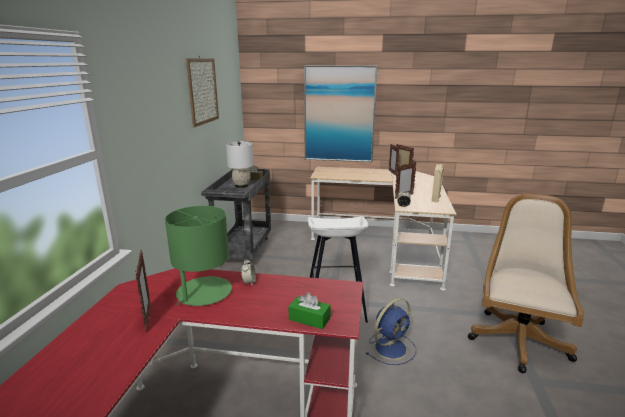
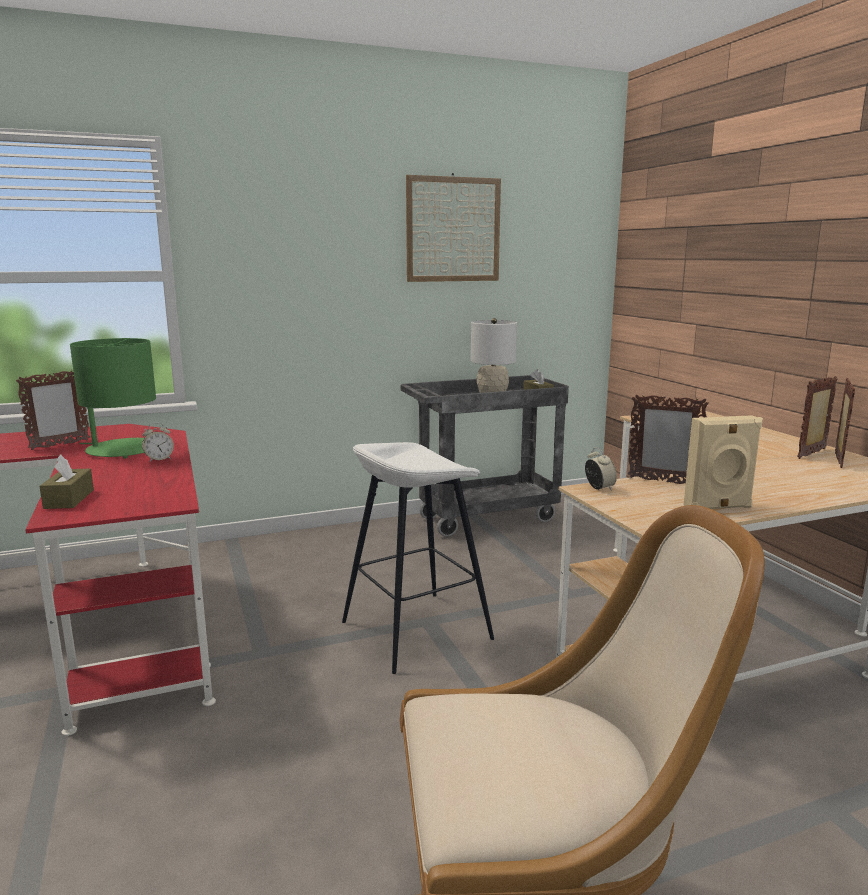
camera: 60 degrees right, 5 degrees down
green tissue box [288,292,331,329] -> brown tissue box [39,455,94,509]
picture [304,65,377,162] -> none
blue fan [366,298,416,365] -> none

